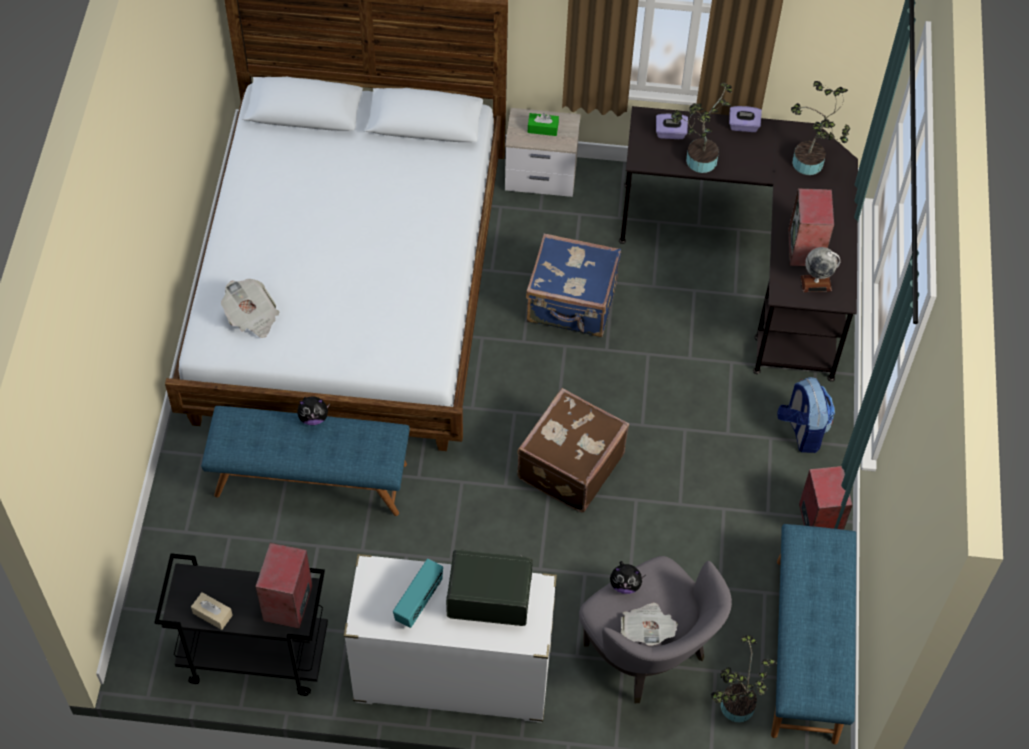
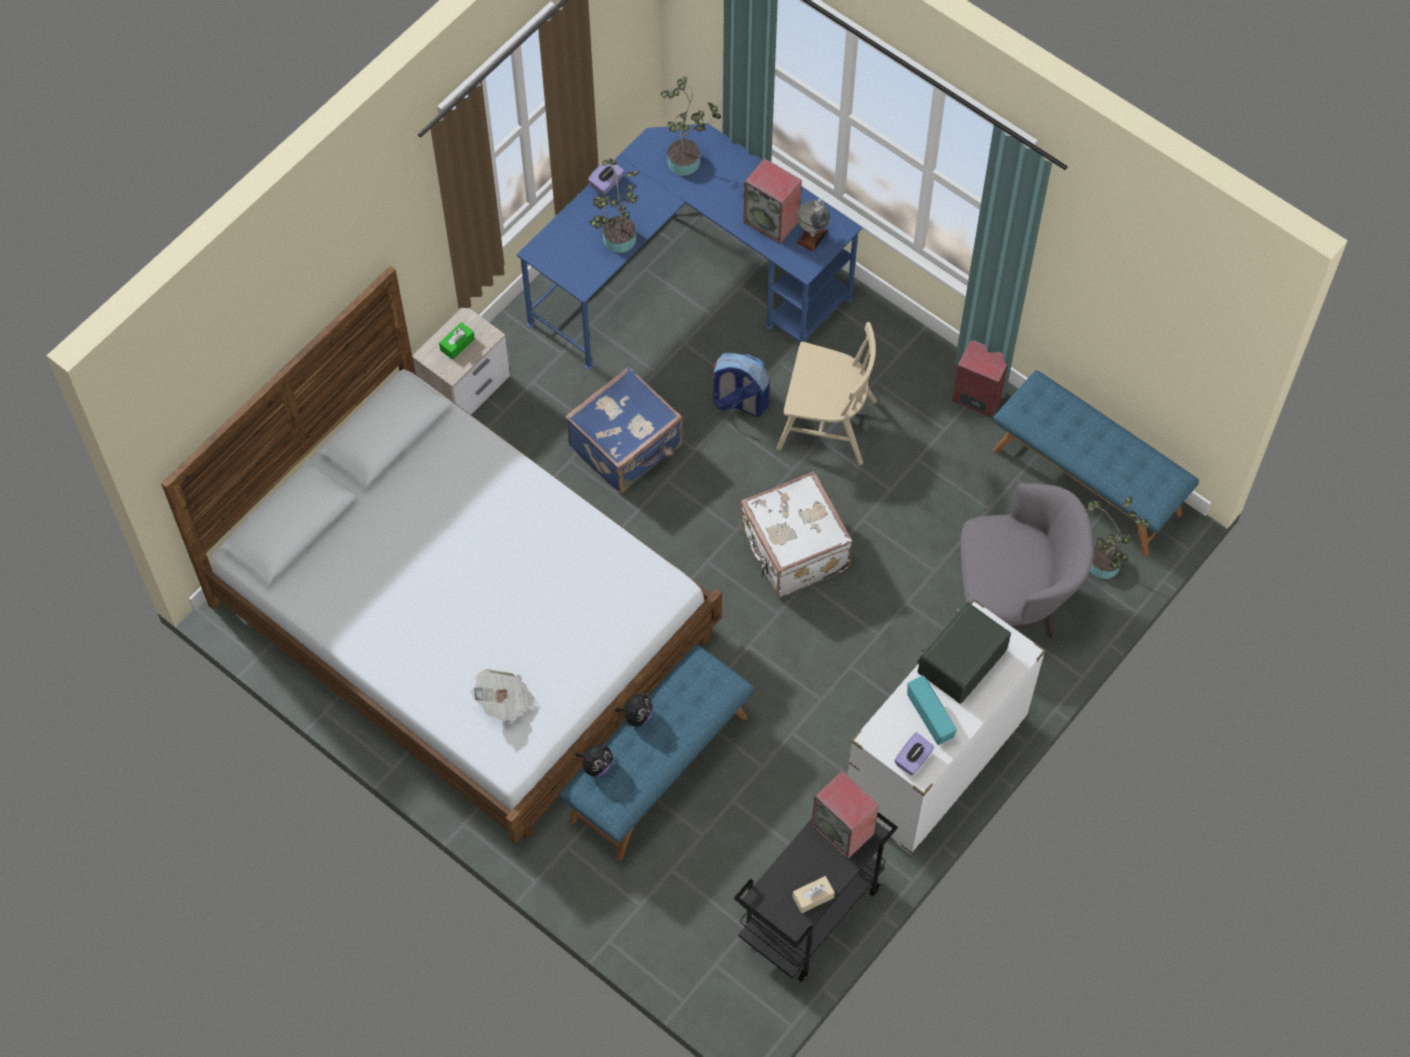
camera: 55 degrees left, 5 degrees up
brown suitcase [517,388,629,513] -> white suitcase [740,471,853,597]
plush toy [610,561,645,594] -> plush toy moved to [576,743,613,776]
black desk [619,106,858,382] -> blue desk [516,124,863,370]
newspaper [621,603,678,646] -> none
purple tissue box [656,114,688,139] -> purple tissue box moved to [894,732,934,776]
backpack [777,377,835,453] -> backpack moved to [712,353,770,417]
none -> beige chair [777,322,877,465]

